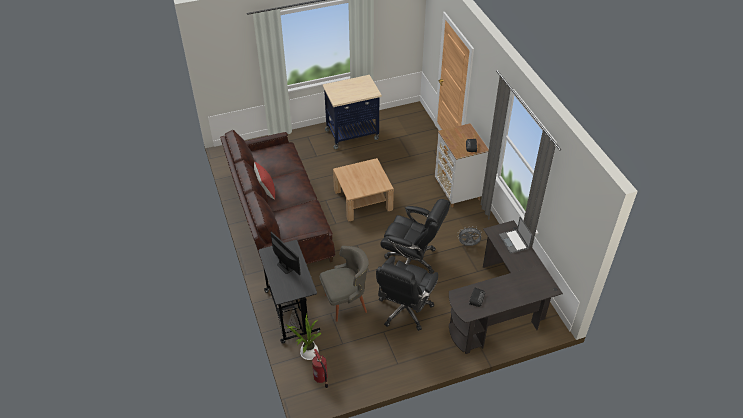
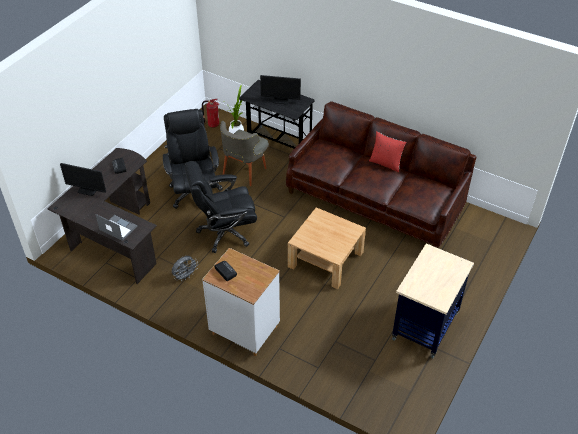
camera: 140 degrees right, 0 degrees up
none -> monitor [60,163,106,196]

